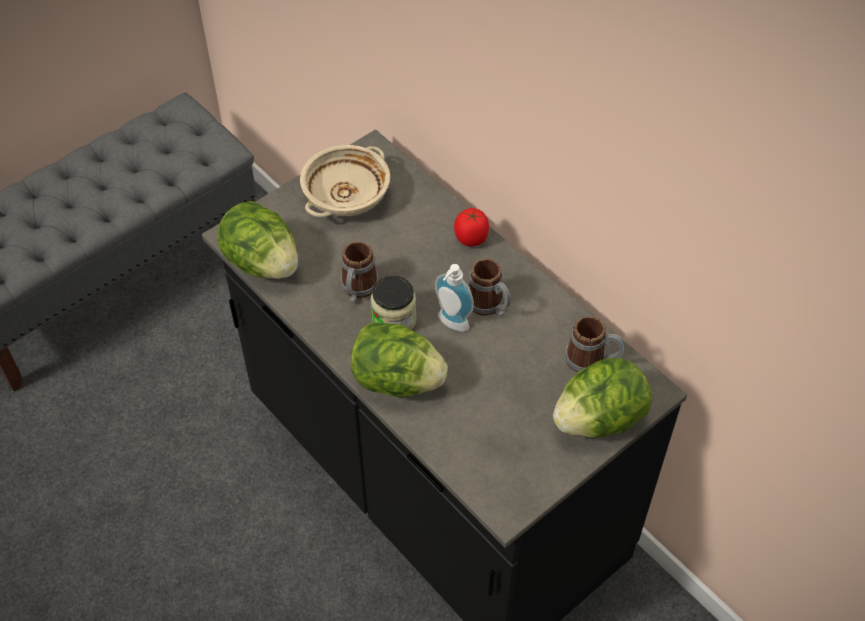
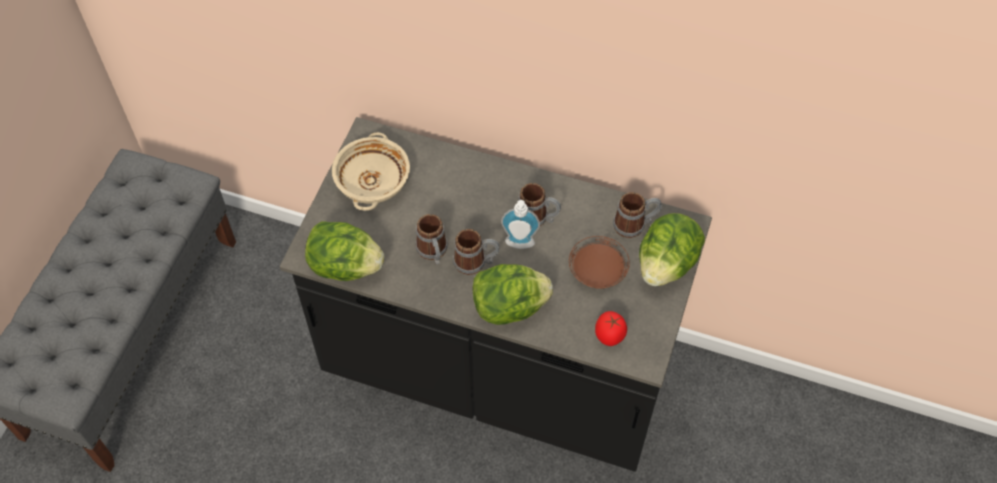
camera: 30 degrees left, 5 degrees up
jar [371,276,417,330] -> mug [453,229,500,275]
tomato [454,208,489,246] -> tomato moved to [595,311,627,346]
none -> brown plate [569,236,630,289]

